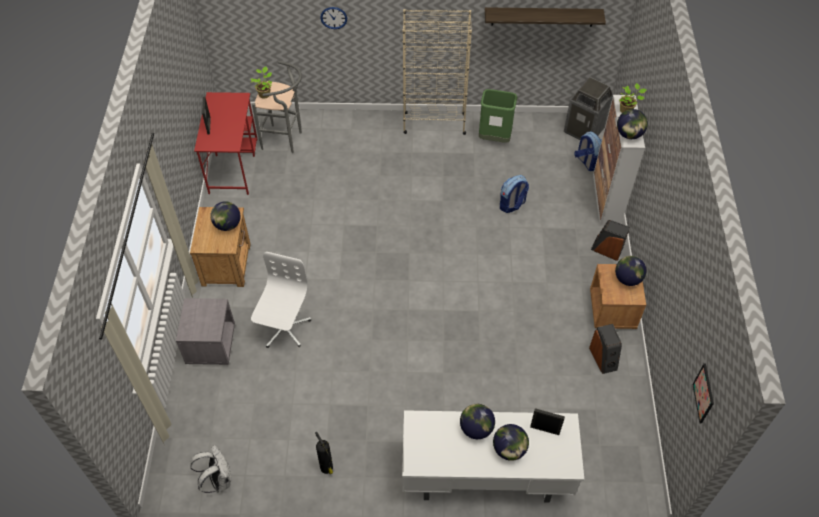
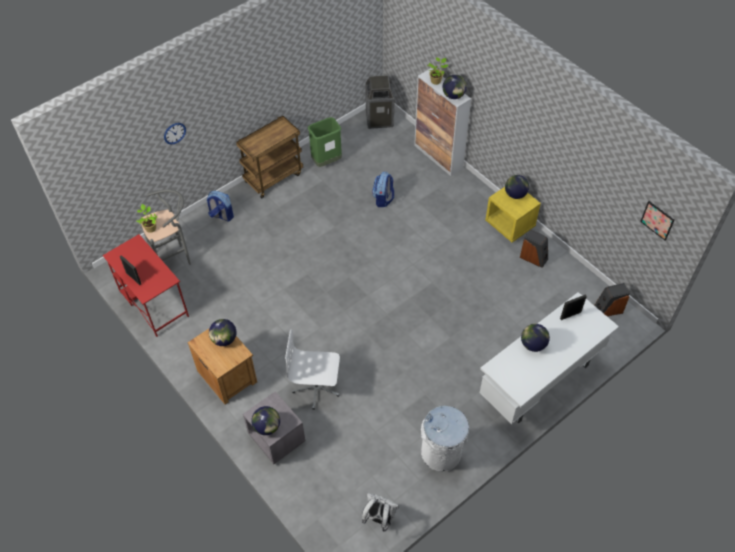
camera: 40 degrees left, 0 degrees up
white office chair [251,252,311,348] -> white office chair turned 60 degrees counterclockwise [285,329,340,409]
fire extinguisher [315,432,333,474] -> white trash can [421,406,469,472]
beige bookcase [403,9,472,135] -> brown cart [236,116,303,198]
shelf [485,7,606,27] -> none
globe [493,424,529,461] -> globe moved to [251,406,280,435]
backpack [574,132,602,171] -> backpack moved to [207,191,234,221]
brown nightstand [590,264,646,329] -> yellow nightstand [485,187,541,243]
speaker [591,220,630,261] -> speaker moved to [594,283,630,316]

